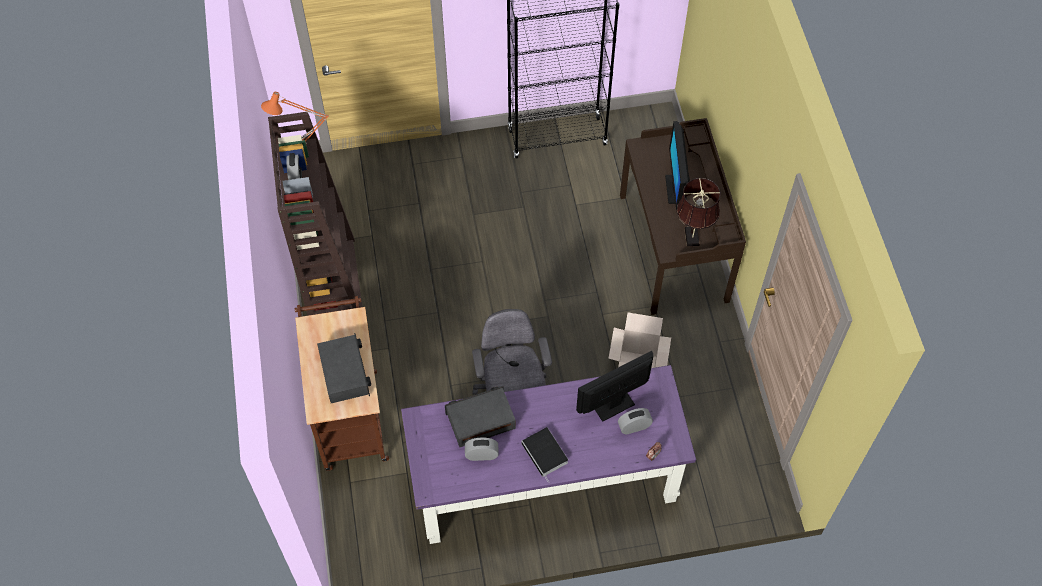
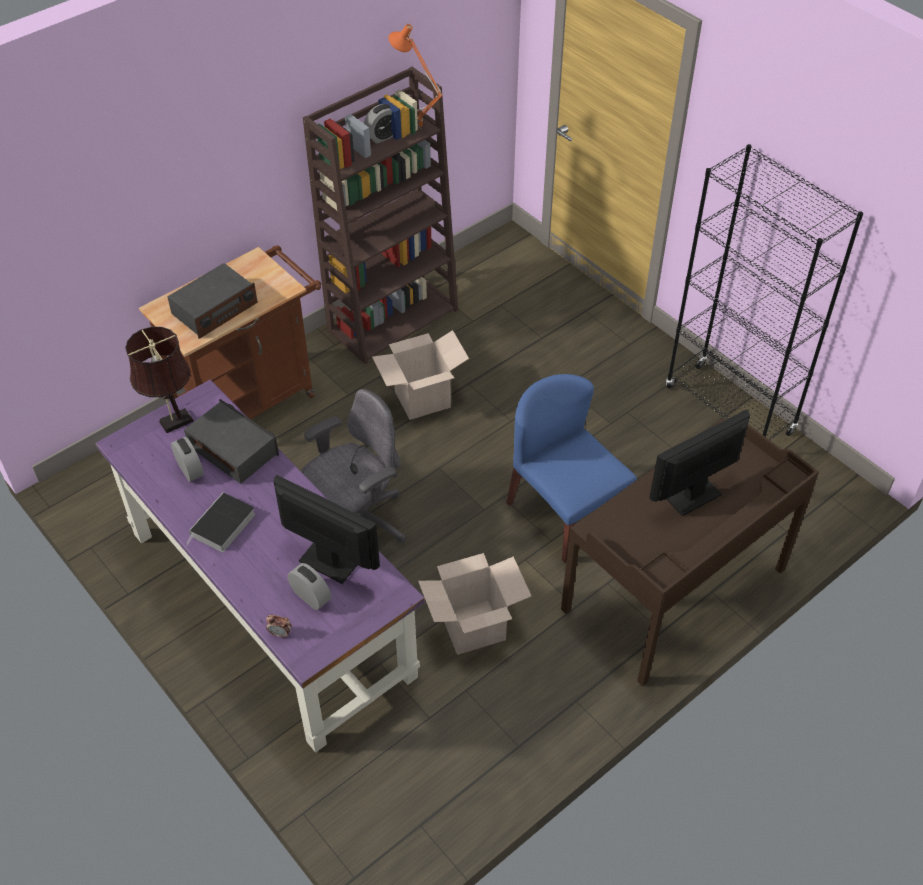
camera: 60 degrees right, 10 degrees down
brown table lamp [677,178,721,246] -> brown table lamp moved to [125,327,194,433]
none -> cardboard box [372,330,469,420]
none -> blue chair [506,374,637,563]

